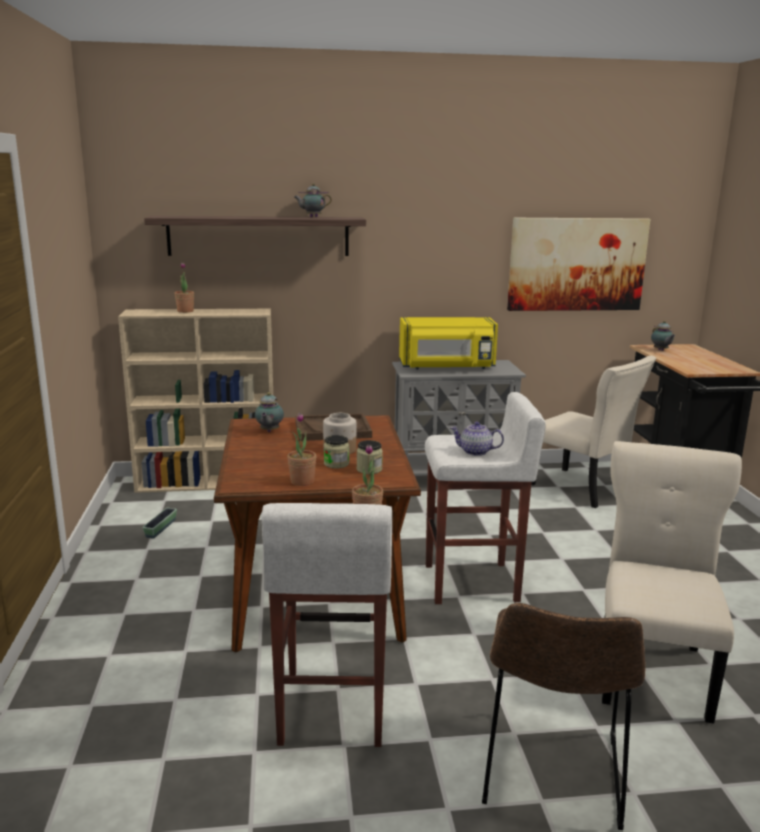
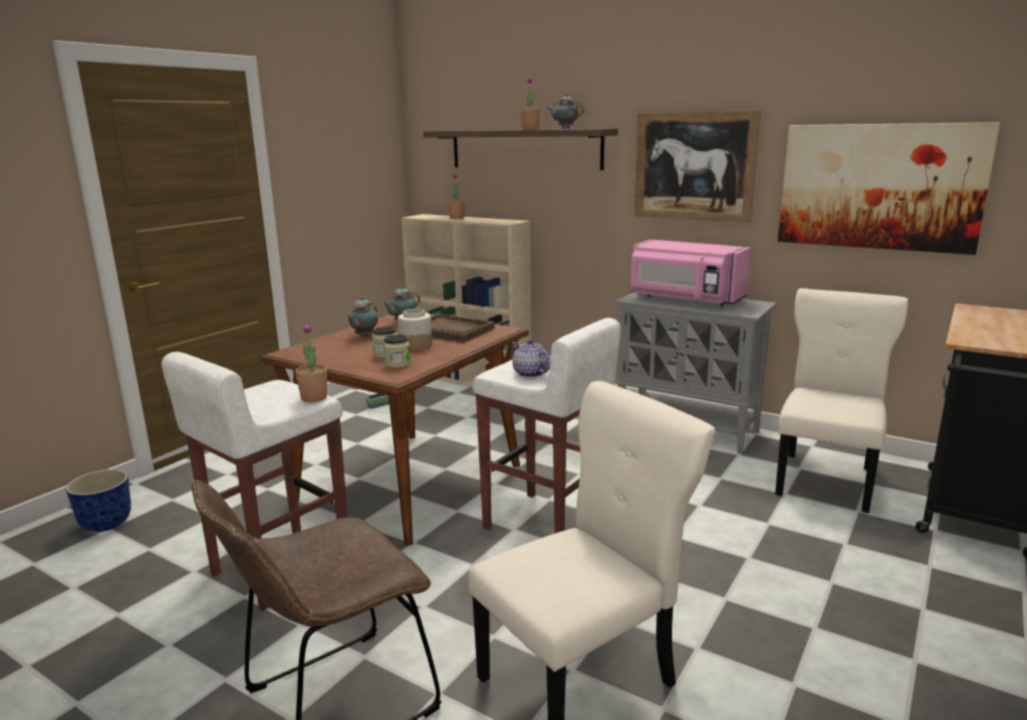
camera: 40 degrees right, 0 degrees up
potted plant [287,413,316,486] -> potted plant moved to [521,77,540,130]
yellow microwave [399,317,498,370] -> pink microwave [631,239,751,306]
beige chair [531,356,656,508] -> beige chair turned 150 degrees counterclockwise [775,288,908,513]
teapot [651,321,675,351] -> teapot moved to [347,296,378,337]
none -> planter [66,469,131,532]
none -> picture [634,110,761,223]

